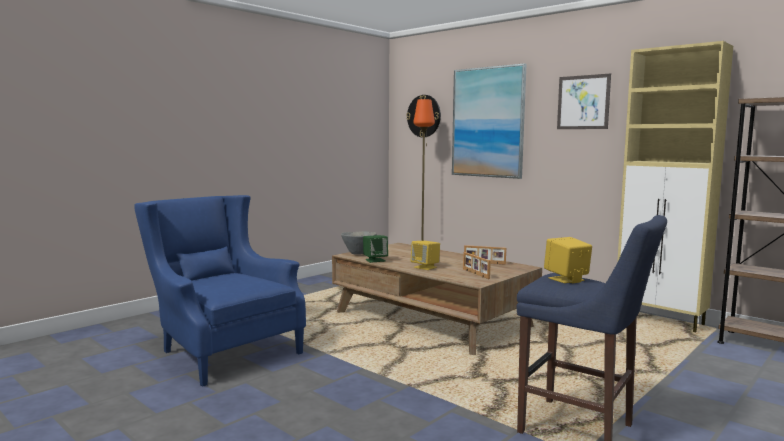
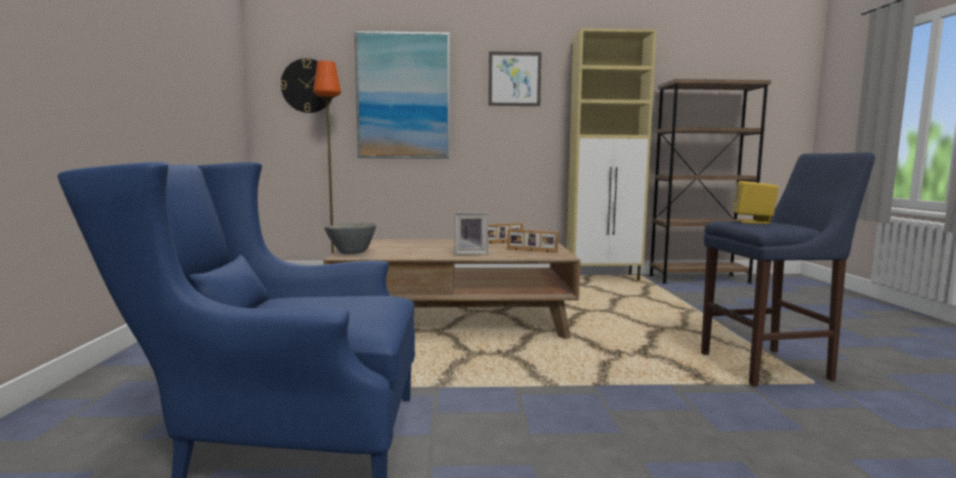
camera: 45 degrees left, 0 degrees up
green speaker [363,235,388,263] -> none
yellow speaker [411,241,440,270] -> picture frame [454,212,489,255]

